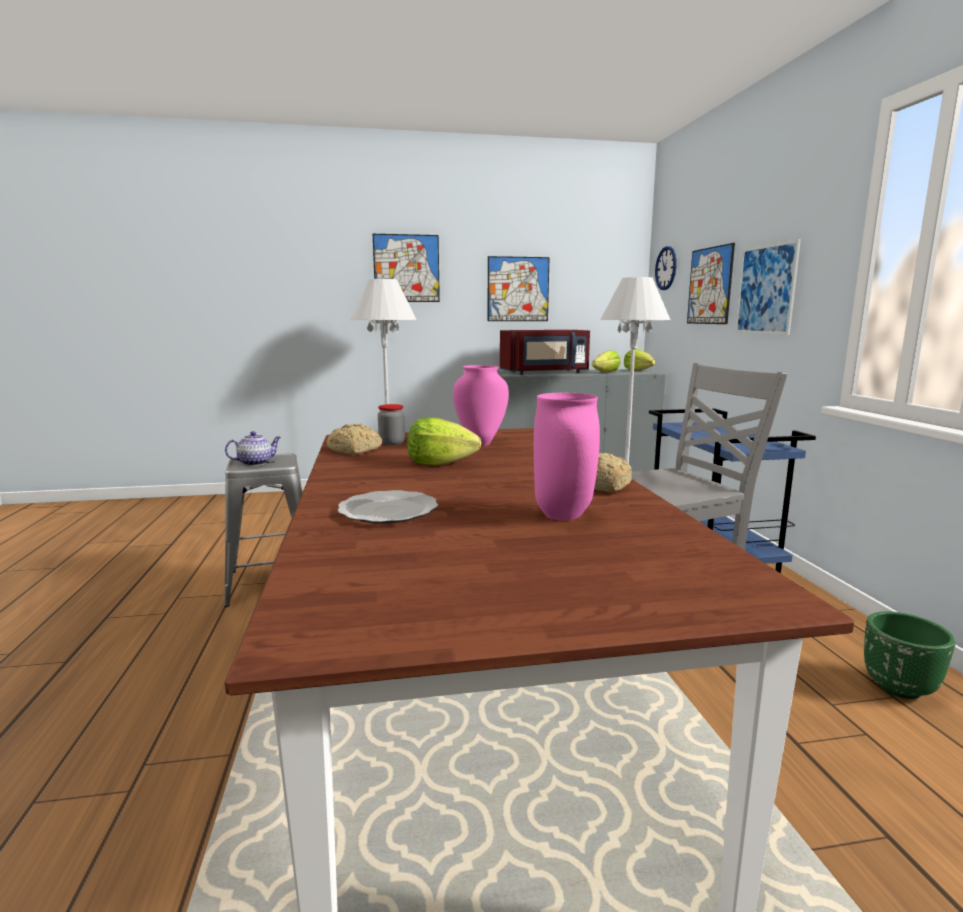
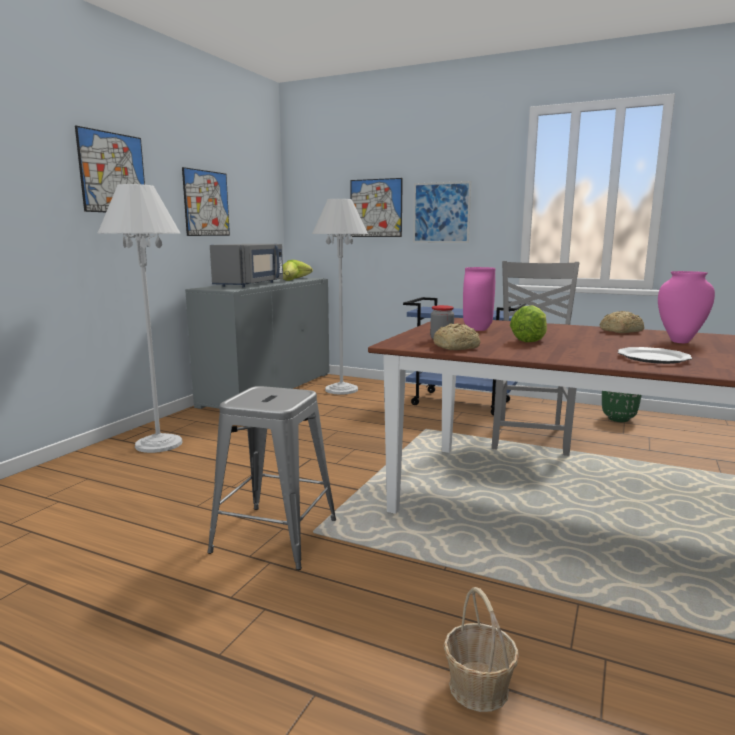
camera: 55 degrees left, 0 degrees up
teapot [225,431,281,466] -> none
red microwave [500,330,590,374] -> grey microwave [210,244,283,287]
wall clock [655,246,677,290] -> none
none -> basket [444,587,519,712]

